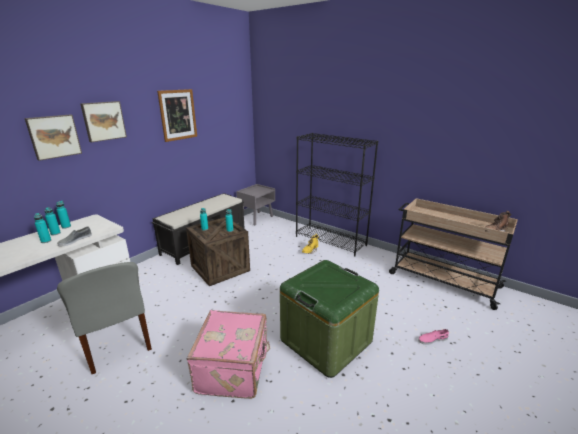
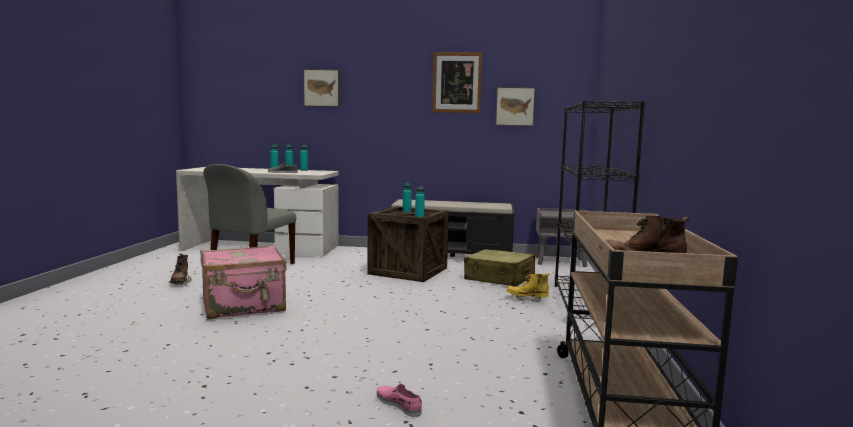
camera: 60 degrees right, 15 degrees down
picture [80,101,127,142] -> picture moved to [495,87,535,126]
green storage box [280,260,379,378] -> none
none -> brown boot [169,253,191,285]
none -> beige suitcase [464,249,535,287]

